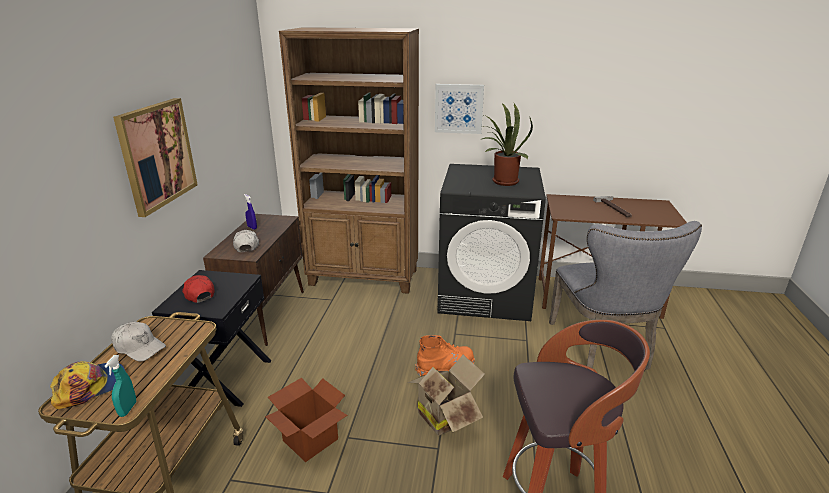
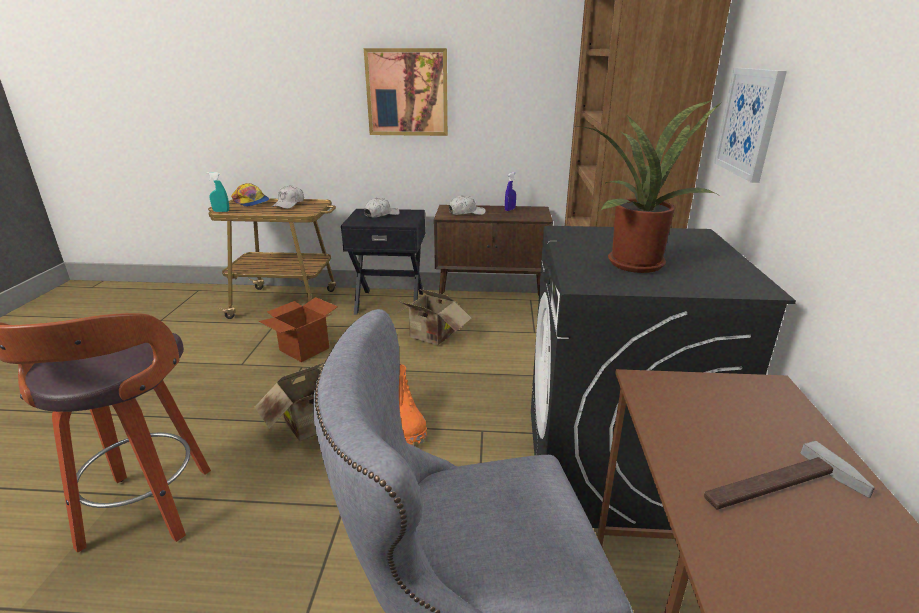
camera: 85 degrees right, 0 degrees up
red cap [182,275,215,303] -> white cap [364,198,400,218]
none -> cardboard box [394,289,471,345]

